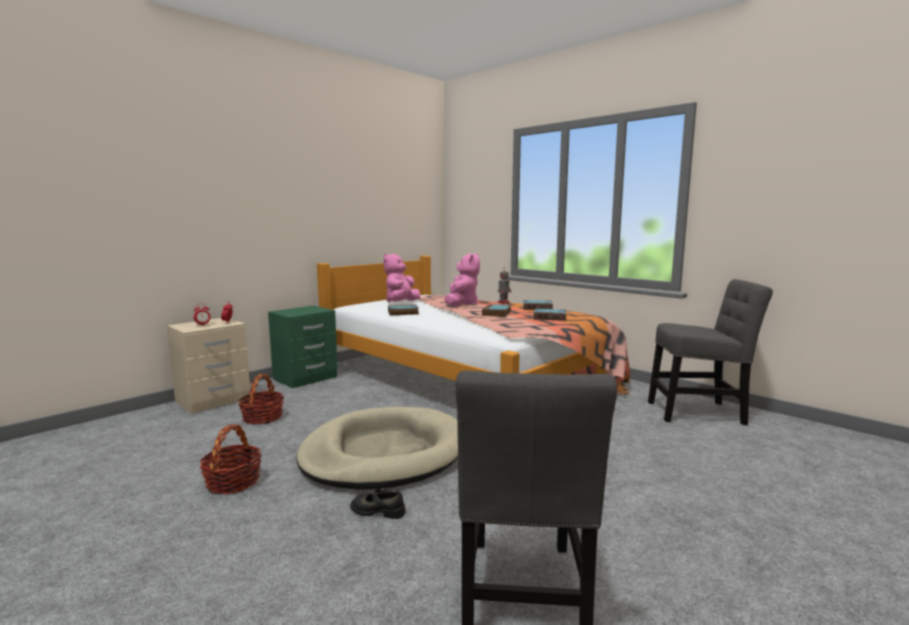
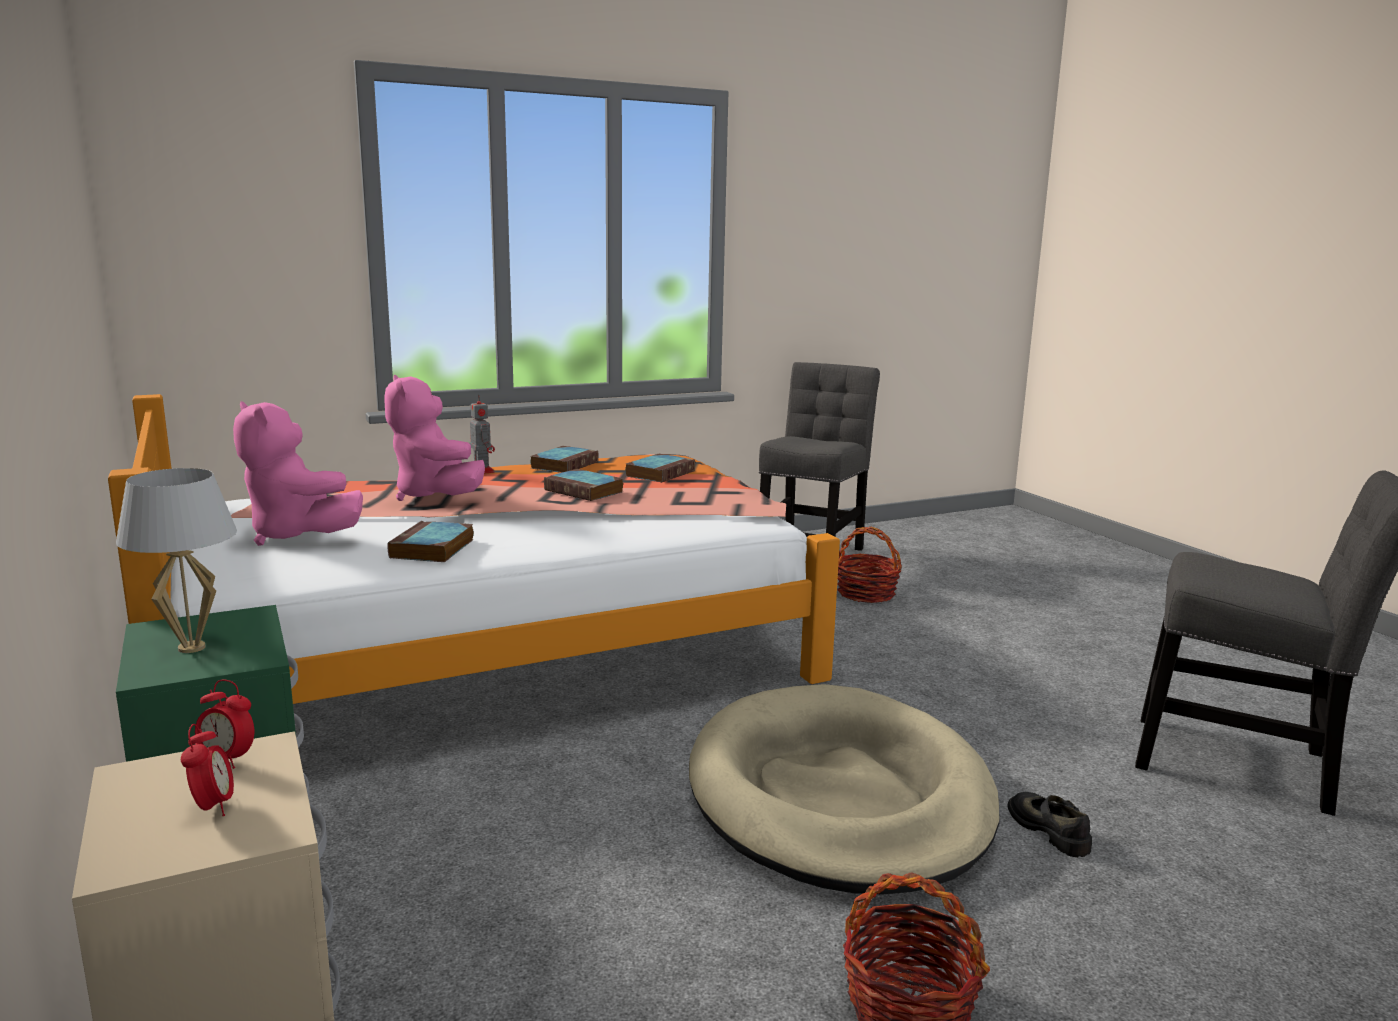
camera: 70 degrees left, 5 degrees up
basket [238,374,284,425] -> basket moved to [837,527,902,603]
black shoe [350,489,405,519] -> black shoe turned 120 degrees clockwise [1007,792,1092,857]
pink plush toy [444,253,480,307] -> pink plush toy turned 150 degrees counterclockwise [384,375,485,501]
none -> white table lamp [116,468,237,653]

